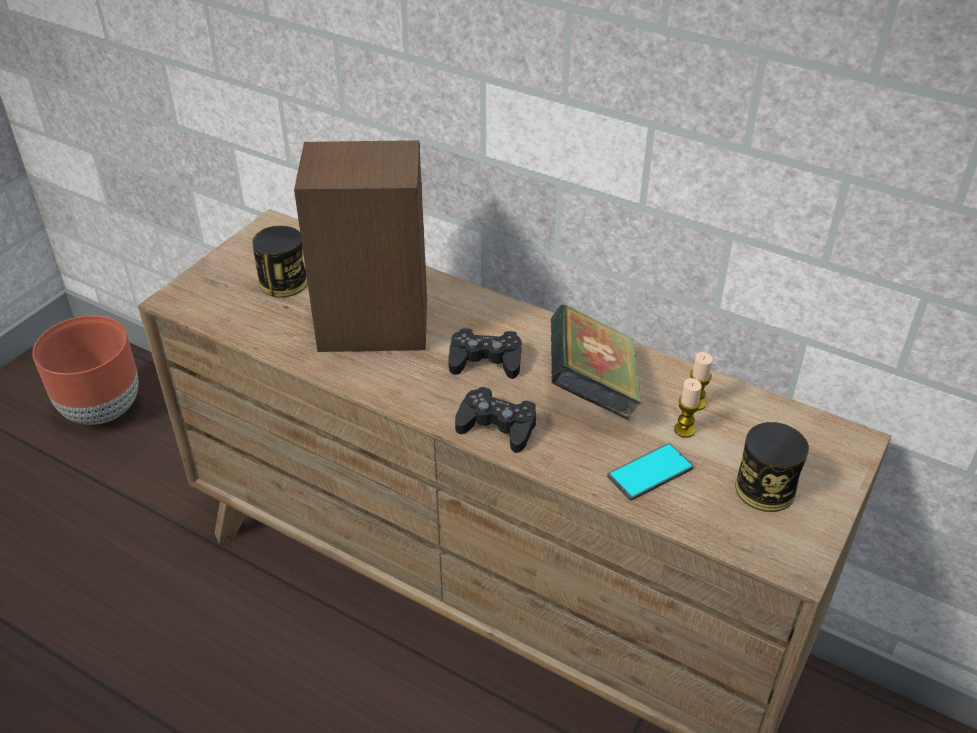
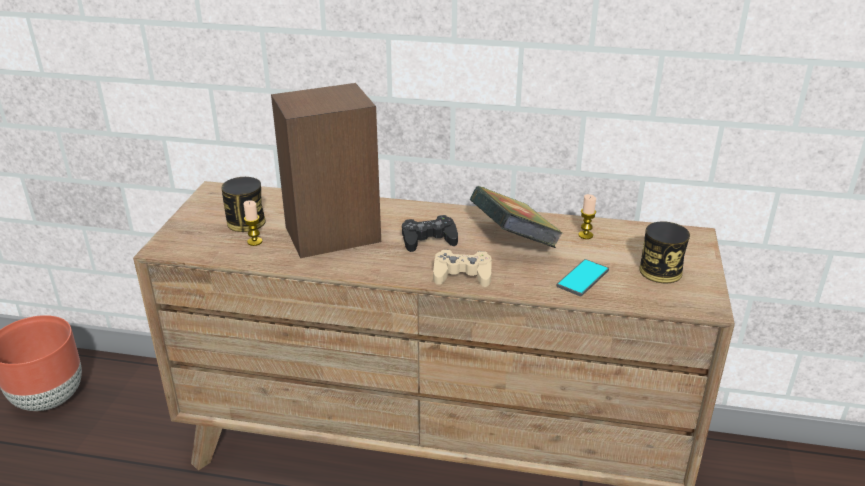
camera: 20 degrees left, 10 degrees down
black game controller [455,387,536,453] -> beige game controller [433,250,492,287]
candle [674,378,702,438] -> candle moved to [243,200,262,246]

